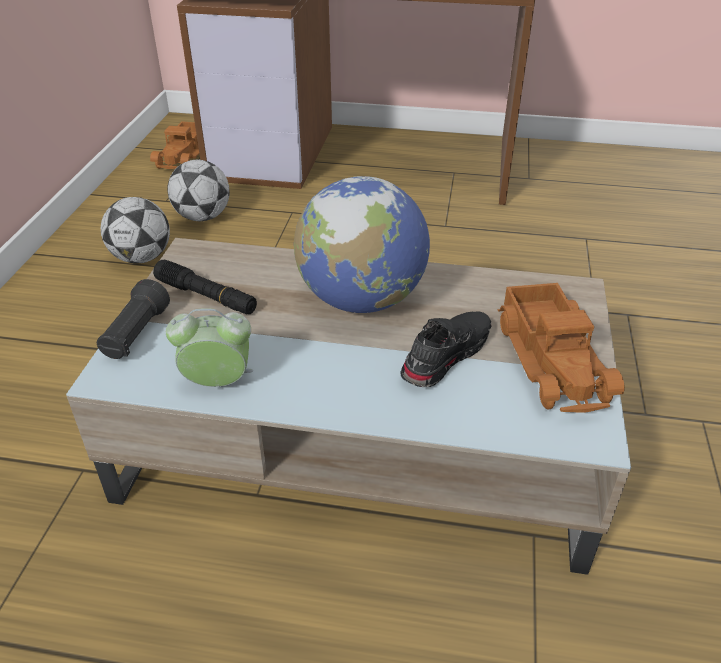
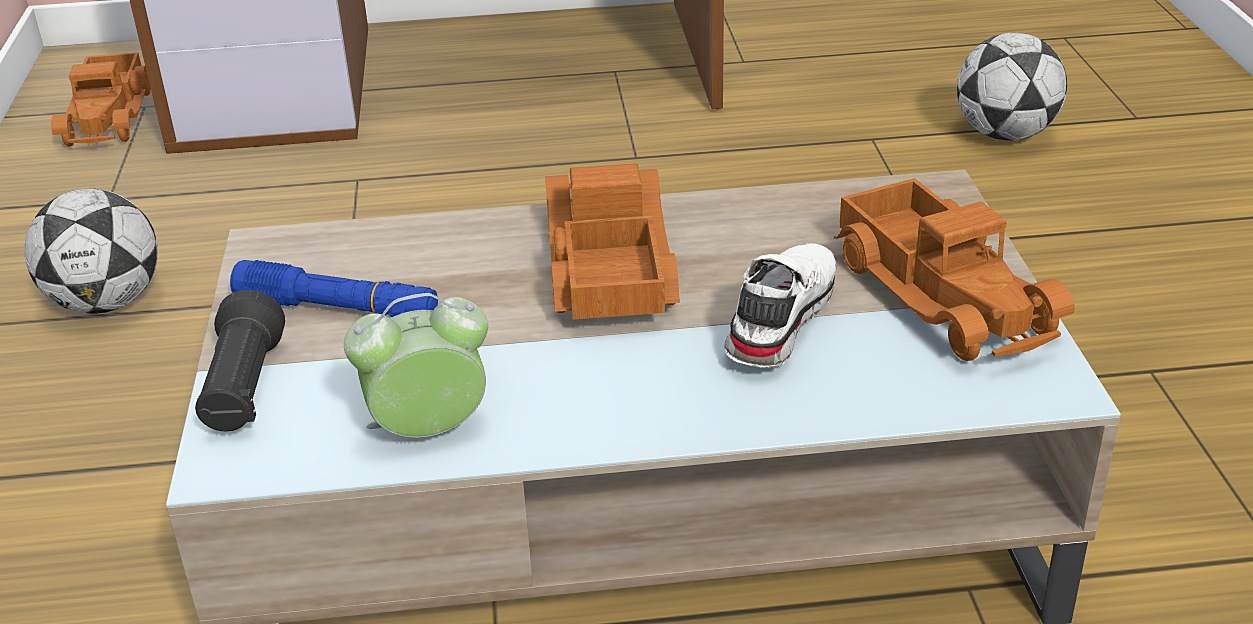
camera: 15 degrees left, 5 degrees down
black flashlight [153,260,257,314] -> blue flashlight [230,260,438,317]
football [167,160,230,221] -> football moved to [957,33,1067,141]
globe [294,176,430,313] -> toy truck [545,163,680,319]
black shoe [400,311,491,387] -> white shoe [724,243,837,368]

